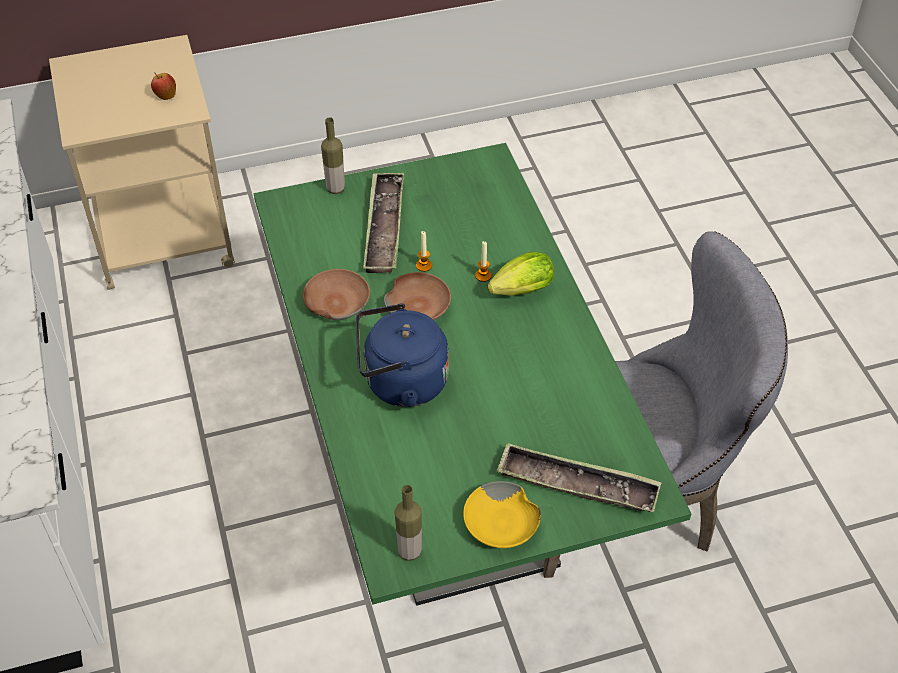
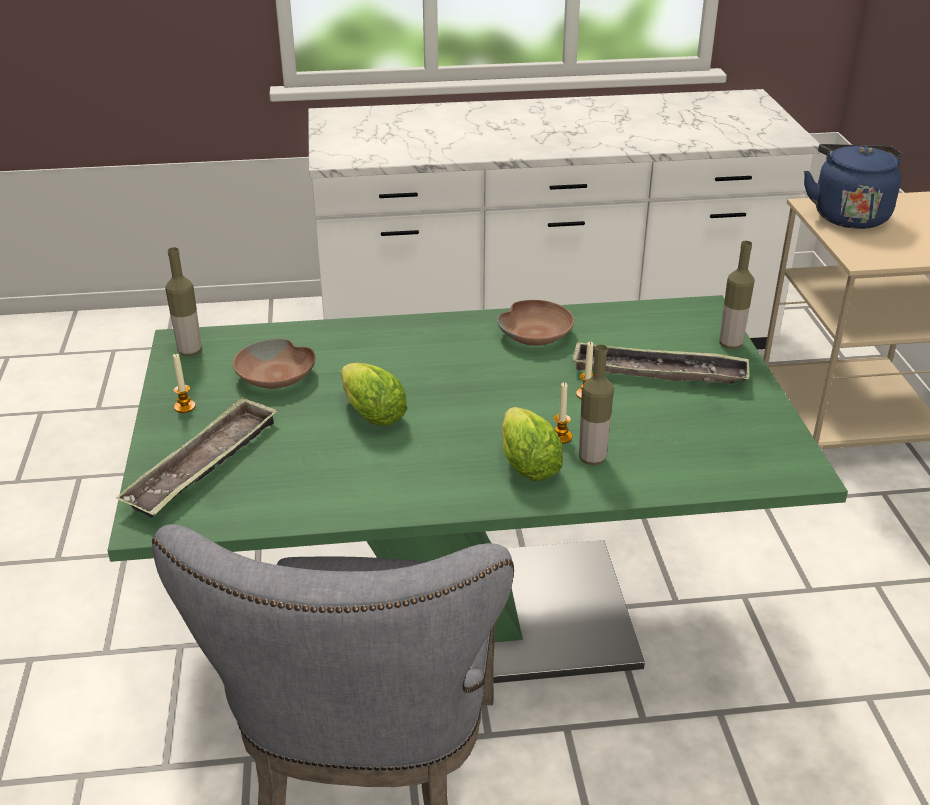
camera: 100 degrees right, 15 degrees down
apple [151,73,176,100] -> none
blue kettle [356,303,449,407] -> blue kettle moved to [804,144,902,229]
brown bowl [384,272,451,320] -> brown bowl moved to [233,338,316,389]
yellow bowl [463,481,541,548] -> candle [173,353,196,413]
none -> lettuce [341,363,408,426]
none -> bottle [579,344,614,465]

